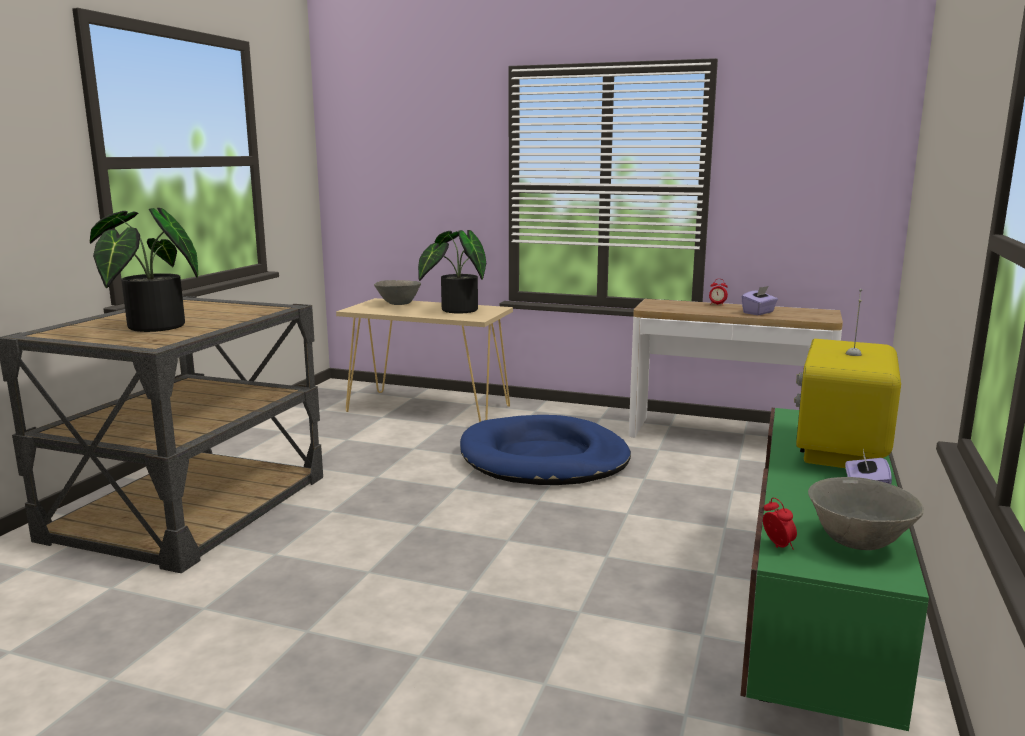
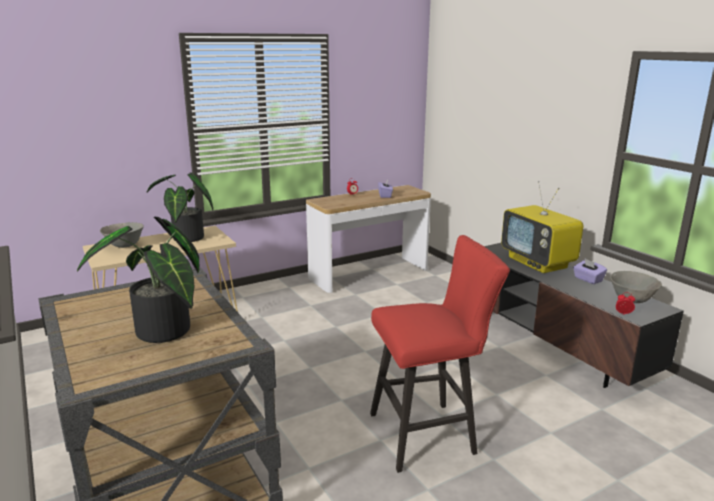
camera: 50 degrees left, 5 degrees up
blue dog bed [460,415,631,485] -> none
green tv stand [740,408,929,731] -> black tv stand [484,243,684,388]
none -> red stool [370,235,510,473]

